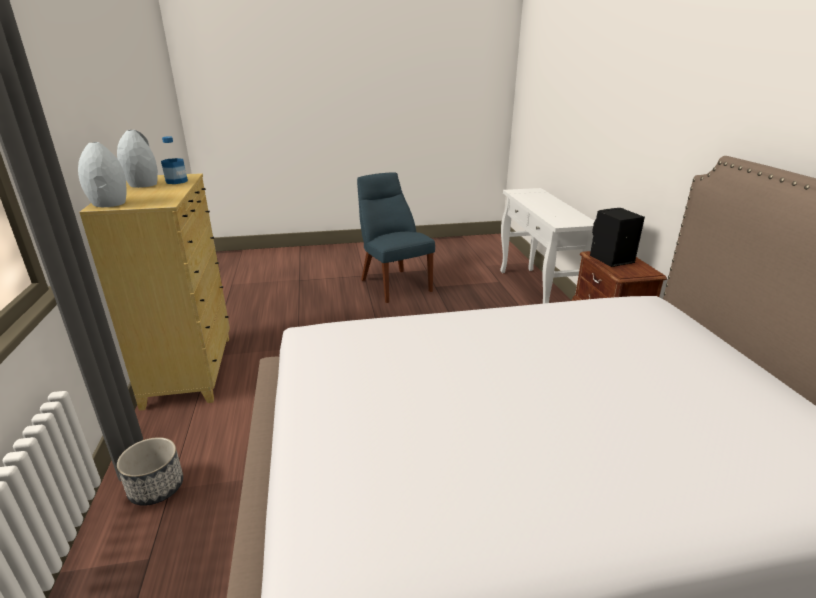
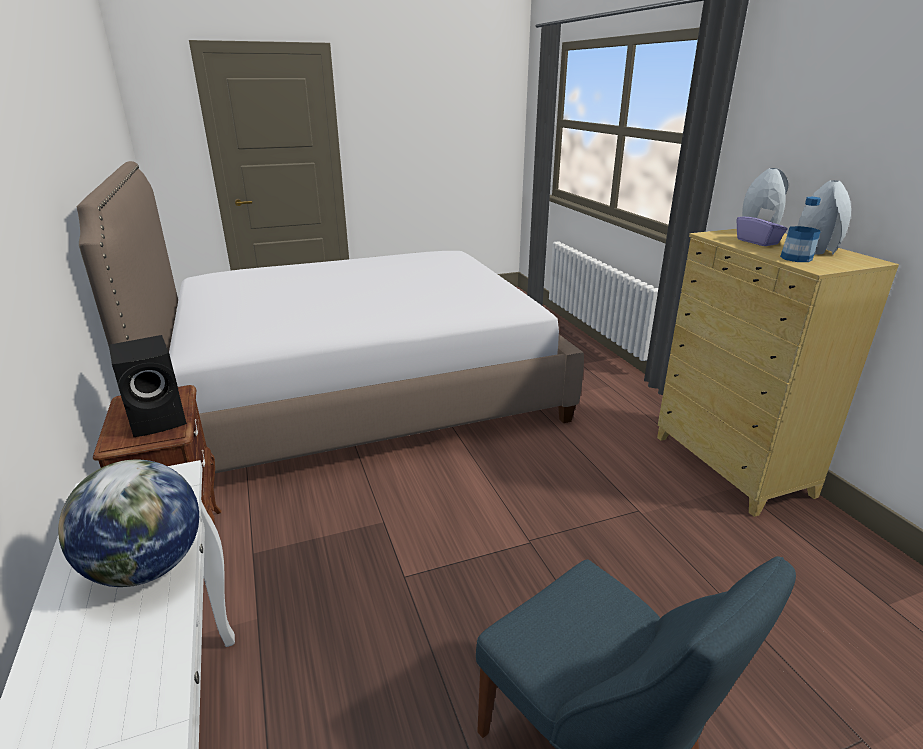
camera: 170 degrees right, 0 degrees up
planter [117,437,183,506] -> none
none -> globe [58,460,199,587]
none -> purple tissue box [737,208,787,246]

